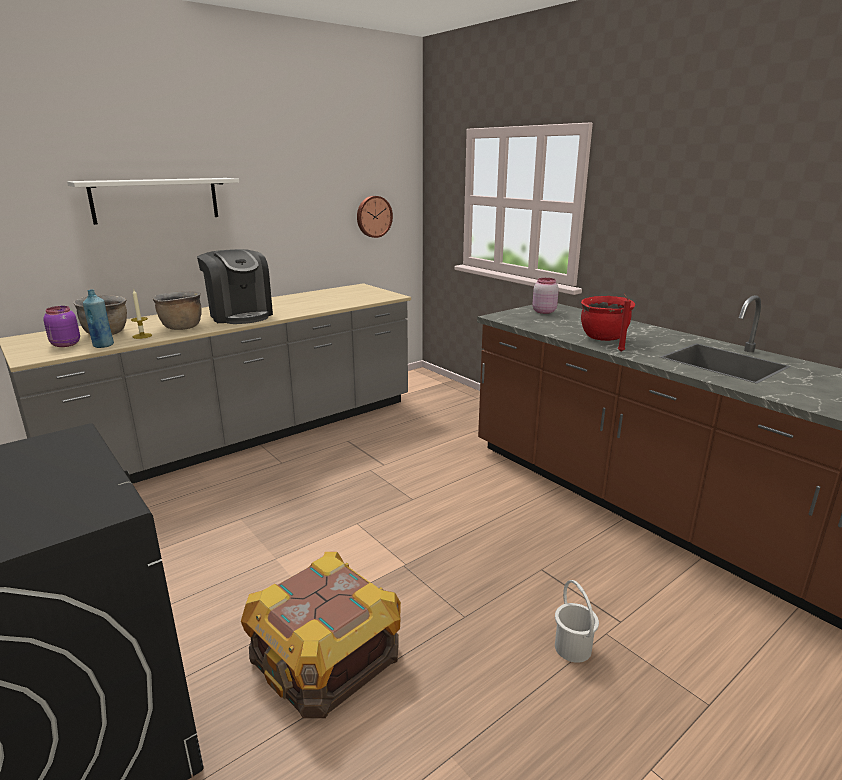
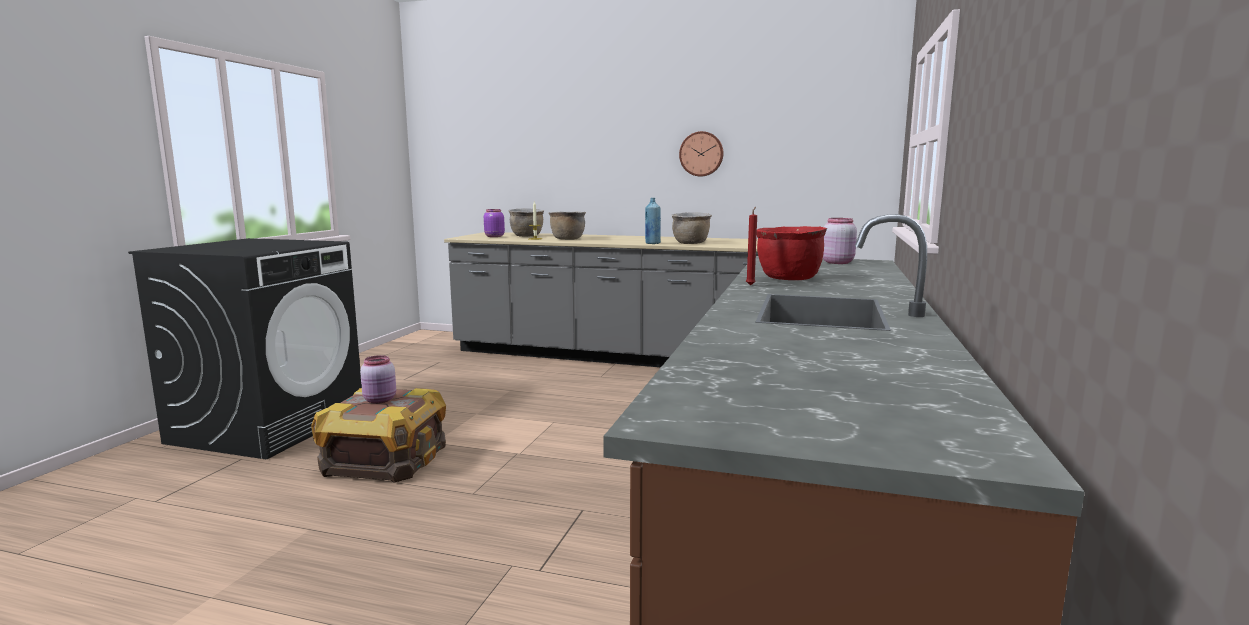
camera: 55 degrees right, 10 degrees down
white shelf [67,178,239,225] -> none
blue bottle [83,289,114,348] -> blue bottle moved to [645,198,661,244]
coffee machine [197,249,273,324] -> none
wall clock [357,196,393,238] -> wall clock moved to [679,131,723,176]
white bucket [555,580,599,663] -> none
none -> pink jar [360,355,396,404]
none -> brown cooking pot [672,212,712,244]

